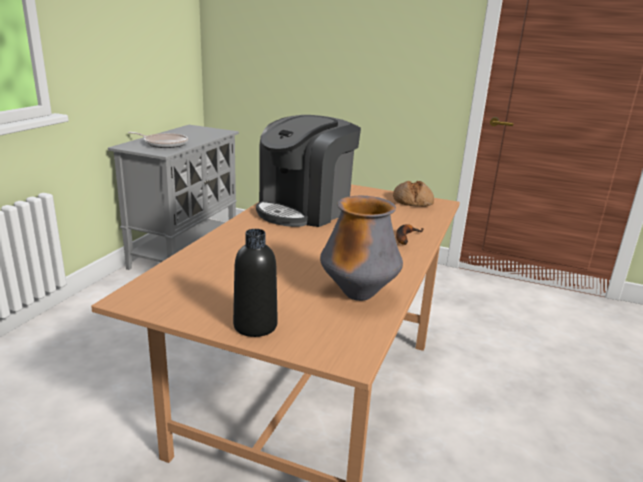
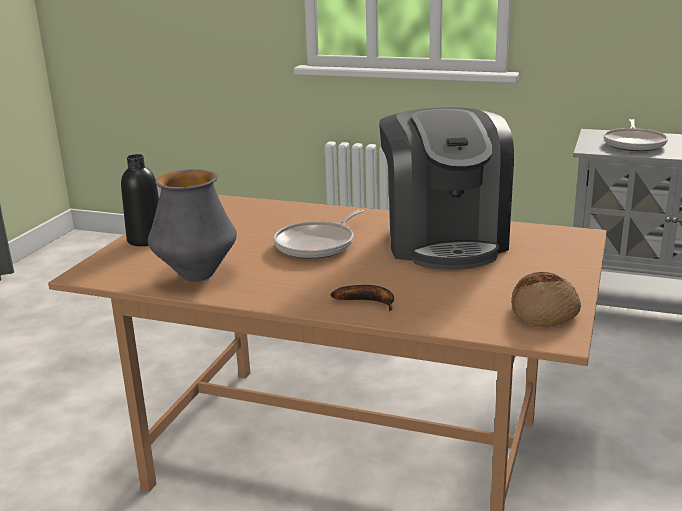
camera: 90 degrees right, 0 degrees up
coffee machine [256,115,361,227] -> coffee machine turned 135 degrees counterclockwise [379,107,514,270]
none -> frying pan [273,209,364,259]

